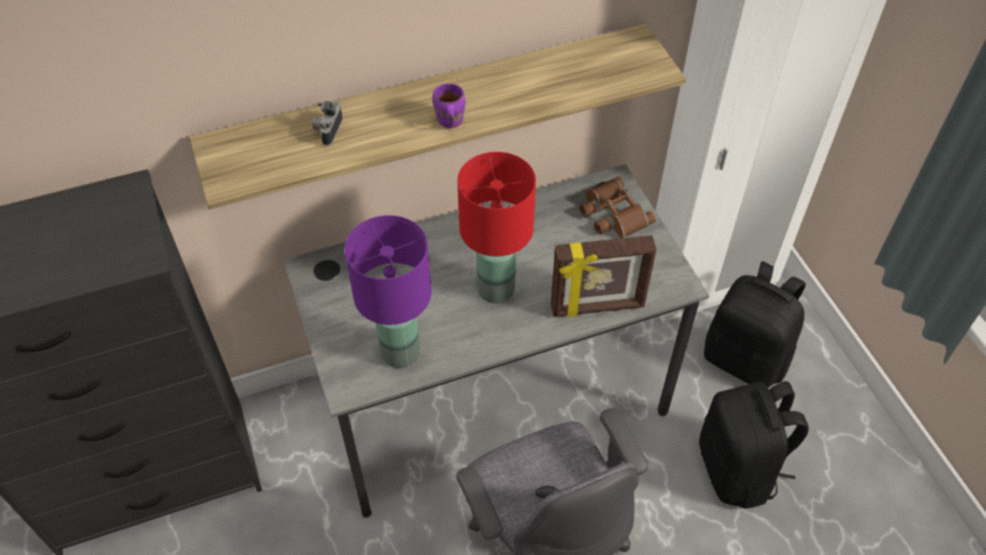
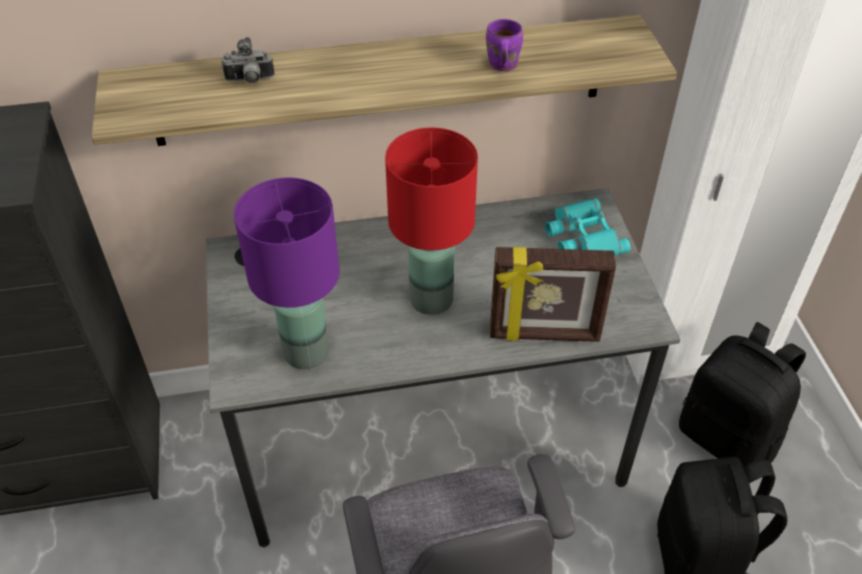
camera: 10 degrees right, 5 degrees down
camera [312,100,343,146] -> camera turned 120 degrees counterclockwise [221,37,275,83]
purple mug [432,83,465,128] -> purple mug moved to [486,19,523,71]
brown binoculars [580,177,656,238] -> turquoise binoculars [545,198,631,256]

